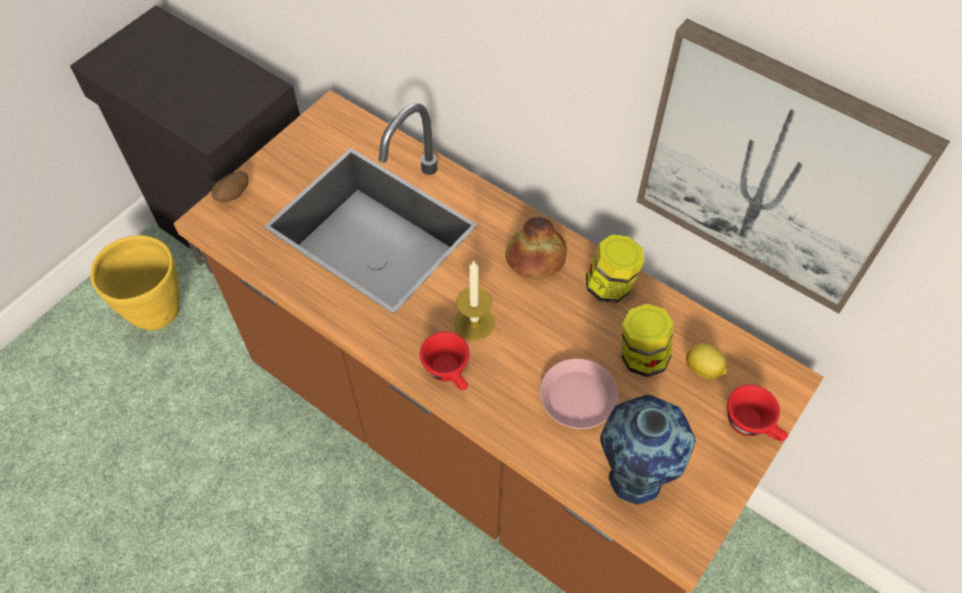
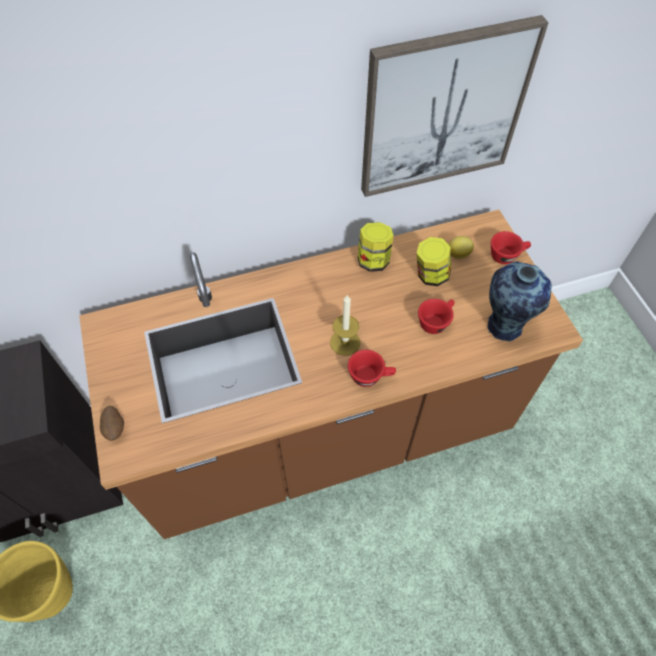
camera: 55 degrees left, 0 degrees up
bread [505,217,567,280] -> none
pink plate [540,358,618,429] -> red cup [418,299,455,334]

